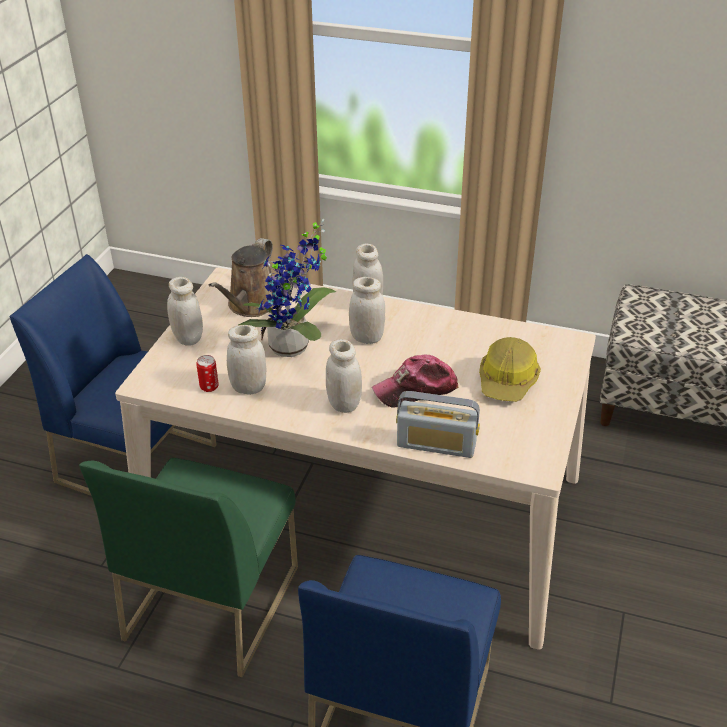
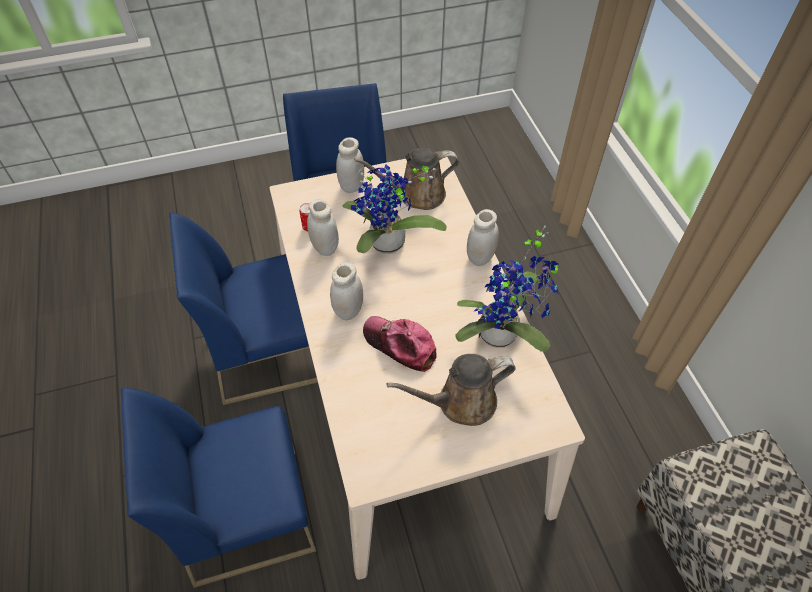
camera: 55 degrees right, 15 degrees up
green chair [79,458,298,677] -> blue chair [169,212,318,405]
white jar [349,277,385,344] -> none
radio [396,391,480,458] -> none
hard hat [479,337,541,402] -> brown watering can [387,354,516,426]
none -> potted plant [456,225,559,352]

